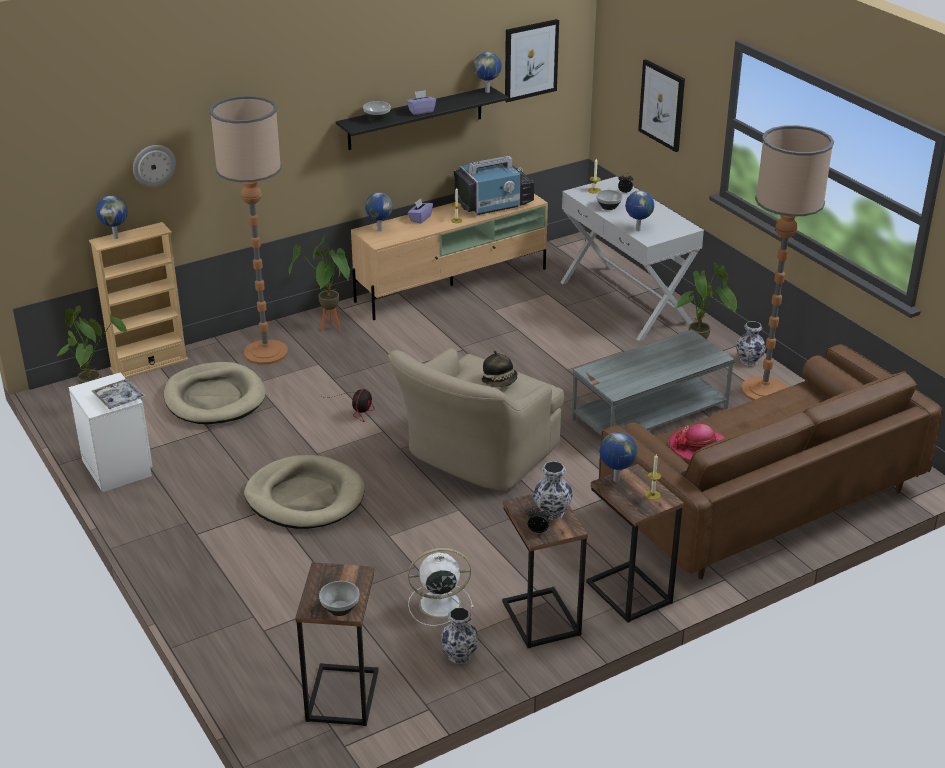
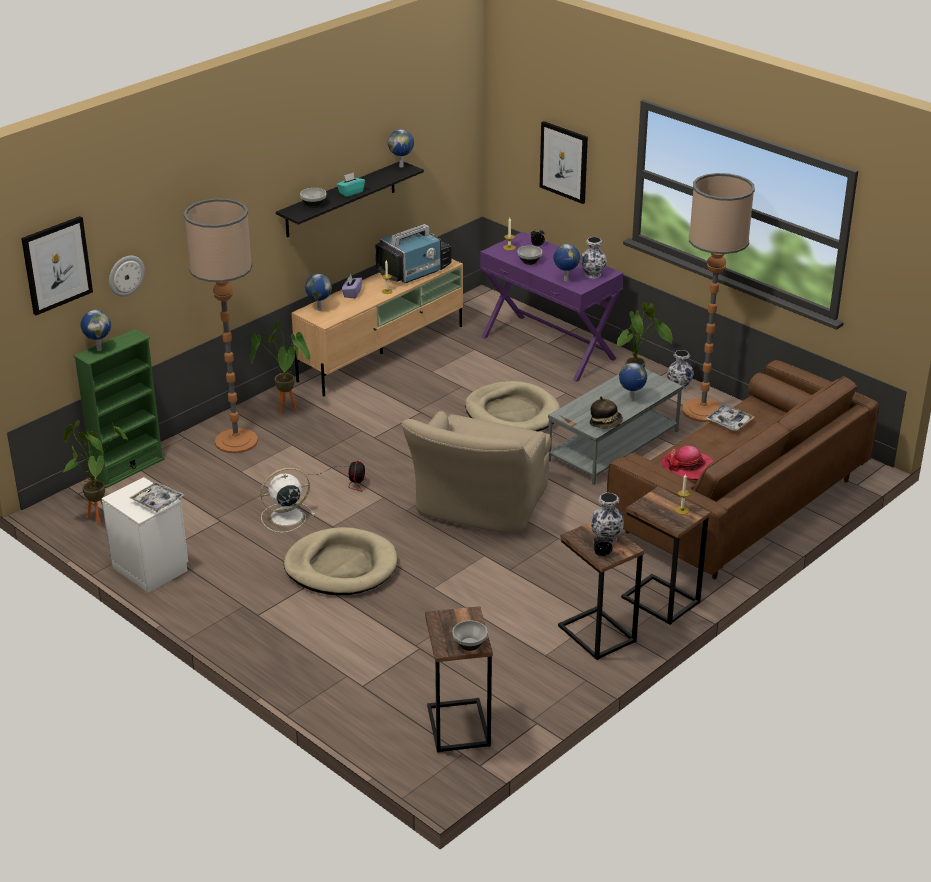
camera: 15 degrees left, 0 degrees up
beige bookcase [89,222,188,379] -> green bookcase [73,329,165,488]
beige dog bed [164,362,265,424] -> beige dog bed moved to [465,381,560,431]
purple tissue box [406,90,436,115] -> turquoise tissue box [336,172,365,197]
white fan [408,548,474,626] -> white fan moved to [260,467,315,533]
vase [441,608,478,664] -> vase moved to [580,237,607,279]
hat [481,351,518,387] -> hat moved to [589,397,623,429]
picture [505,19,559,102] -> picture moved to [21,216,93,315]
white console table [560,177,704,341] -> purple console table [480,232,623,382]
globe [599,432,637,482] -> globe moved to [619,363,647,401]
none -> tray [706,404,754,431]

